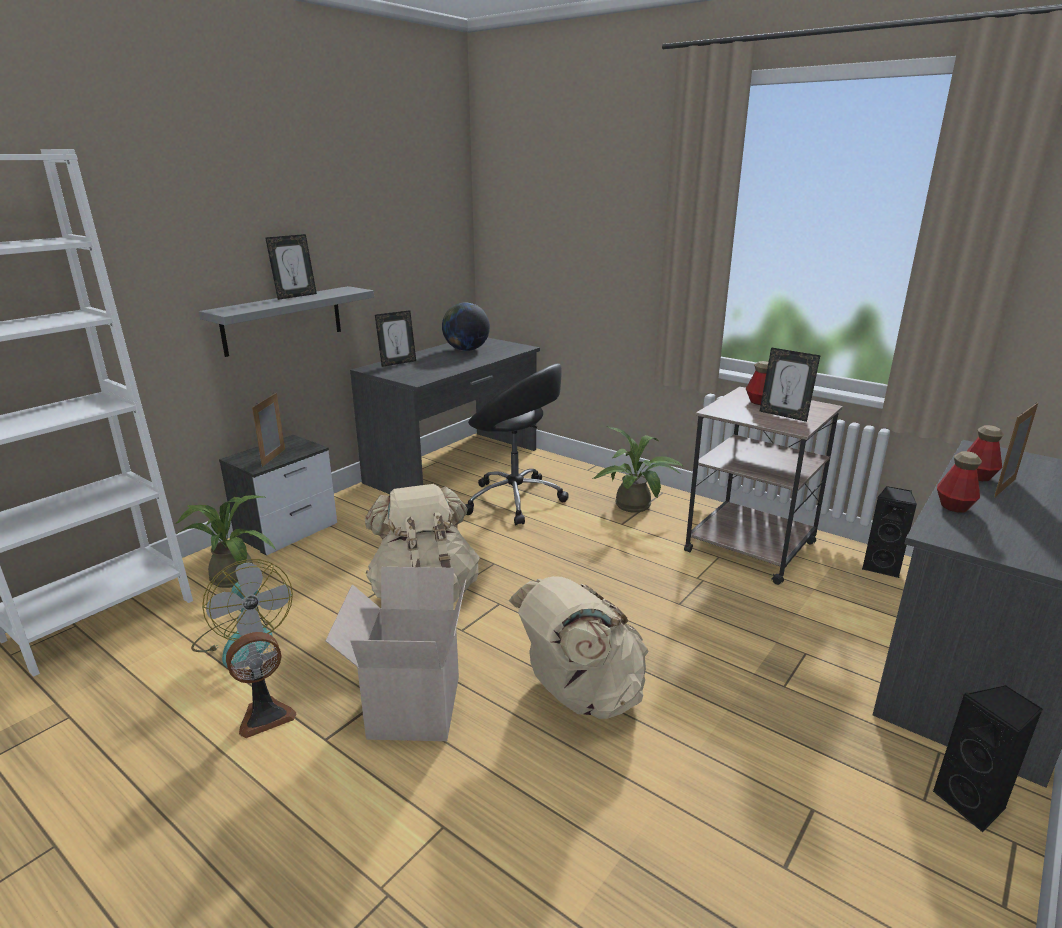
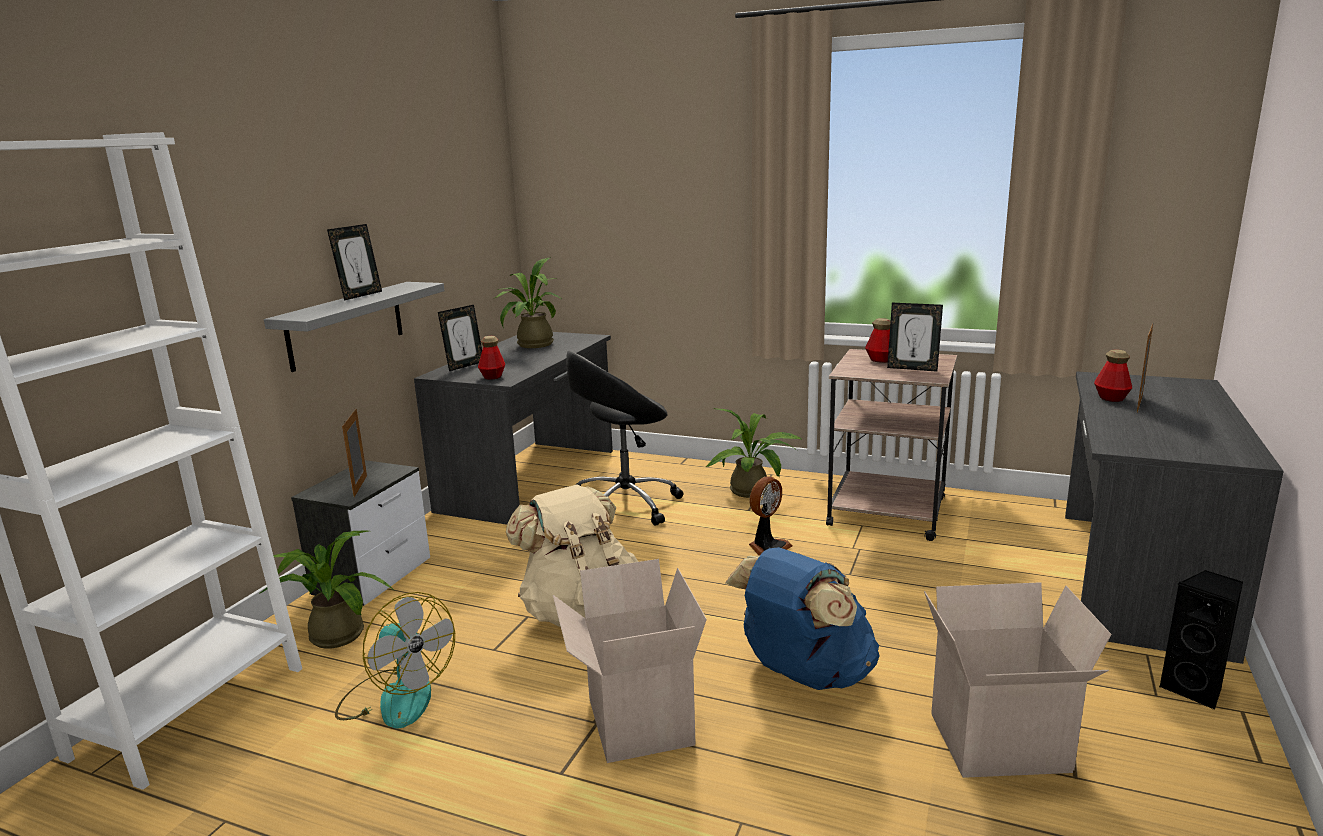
camera: 15 degrees left, 5 degrees down
fan [226,632,297,738] -> fan moved to [749,476,793,555]
globe [442,303,490,351] -> potted plant [495,258,563,348]
black office chair [465,364,569,525] -> black office chair turned 135 degrees clockwise [566,351,683,526]
beige backpack [509,576,649,719] -> blue backpack [726,547,880,690]
black speaker [862,486,917,578] -> none
bottle [937,451,982,512] -> bottle moved to [478,336,505,380]
none -> cardboard box [924,582,1112,778]

